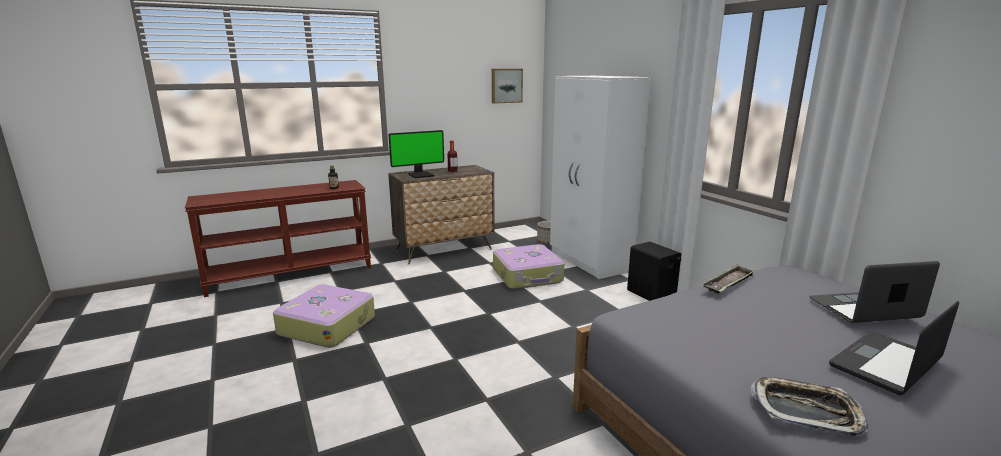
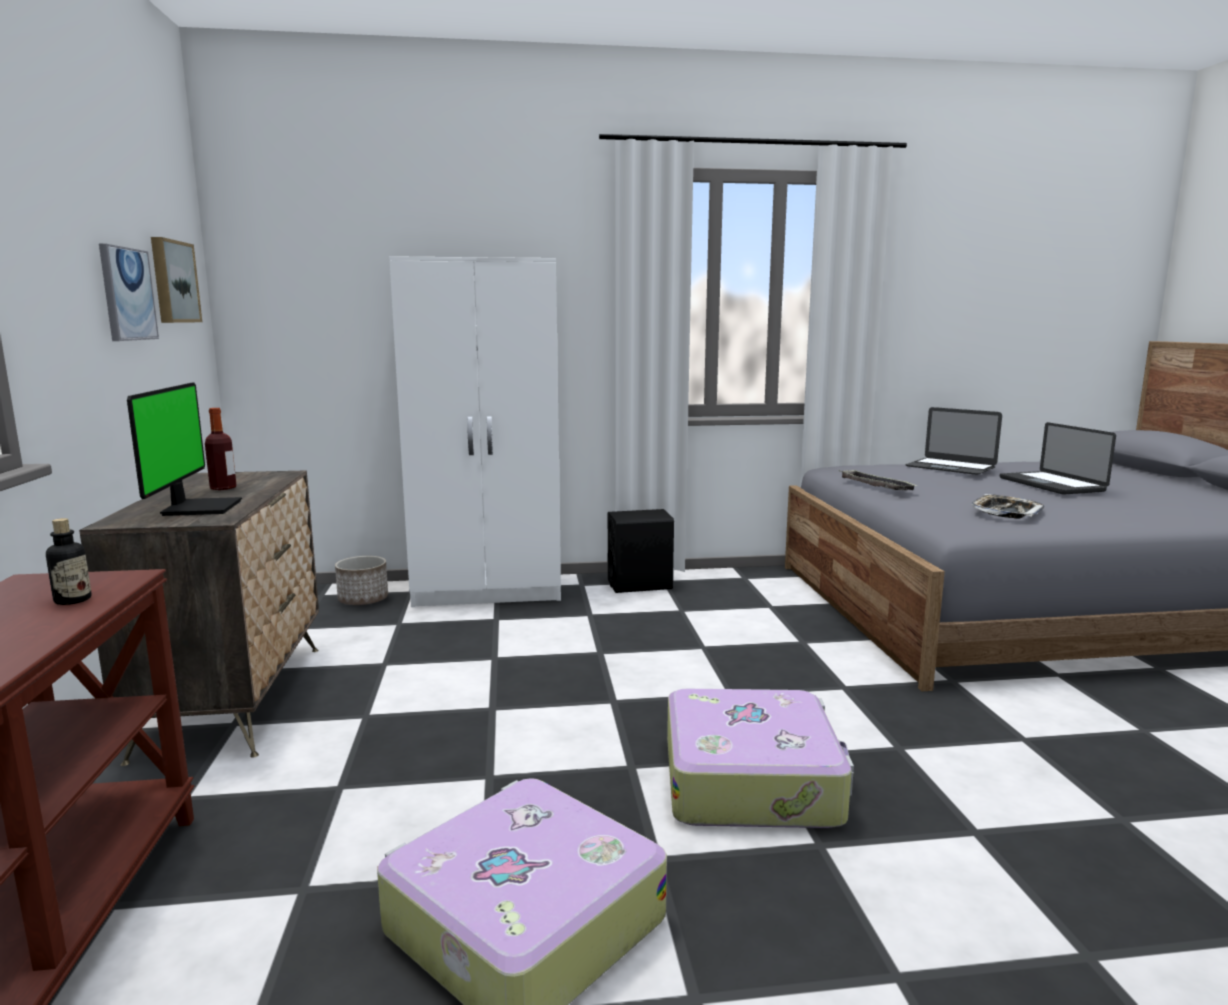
camera: 70 degrees left, 5 degrees down
suitcase [493,244,564,289] -> suitcase moved to [667,689,854,828]
tray [751,377,868,436] -> tray moved to [971,494,1044,519]
laptop [809,261,940,323] -> laptop turned 60 degrees counterclockwise [905,407,1002,475]
none -> picture [99,243,159,341]

